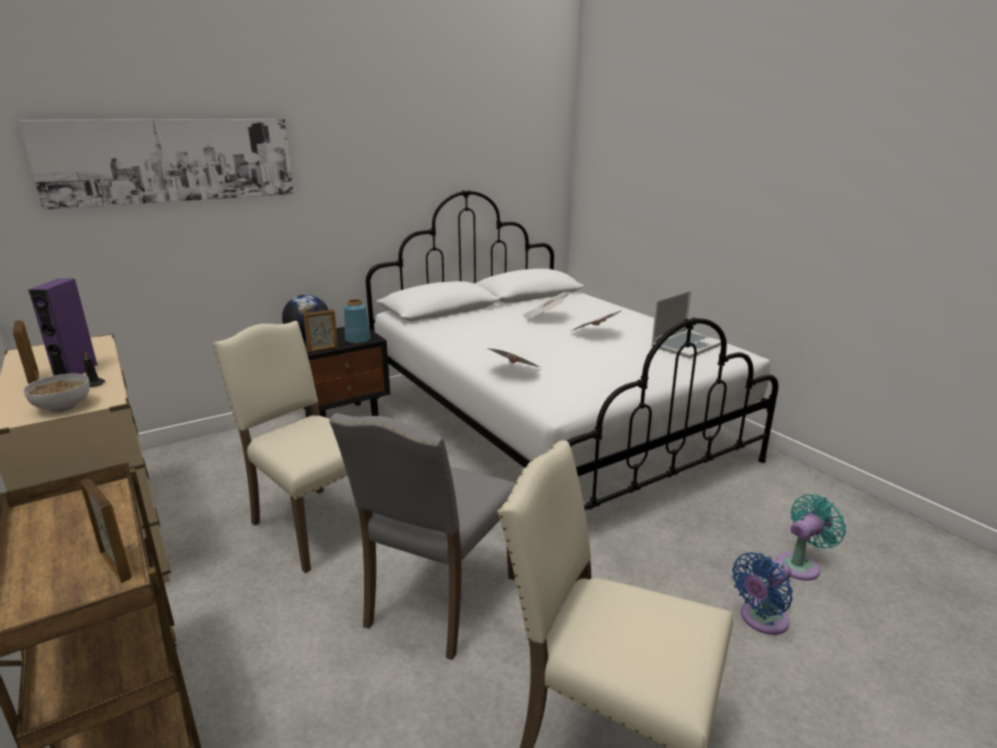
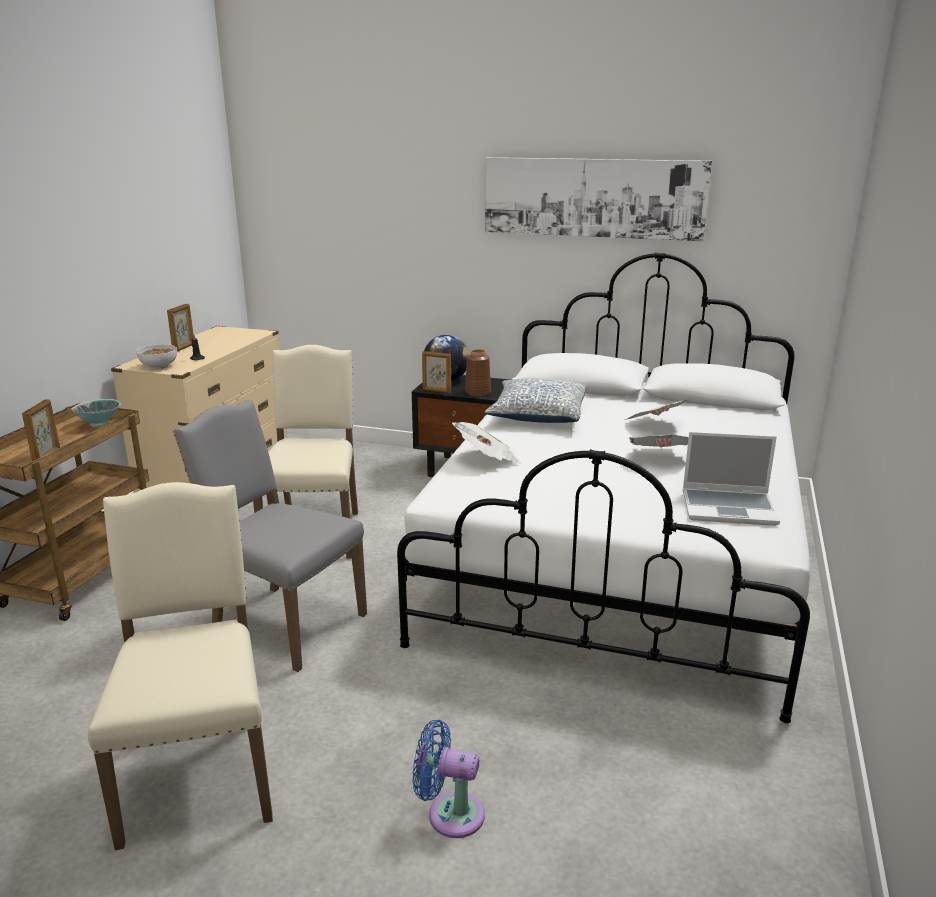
camera: 50 degrees right, 0 degrees up
picture [19,119,294,210] -> picture moved to [485,157,712,241]
purple speaker [28,279,98,376] -> none
grey chair [329,413,515,660] -> grey chair turned 45 degrees clockwise [173,400,367,672]
blue vase [344,299,371,344] -> brown vase [465,349,491,396]
turquoise fan [776,494,846,581] -> none
none -> bowl [71,399,121,426]
none -> pillow [485,378,587,423]

